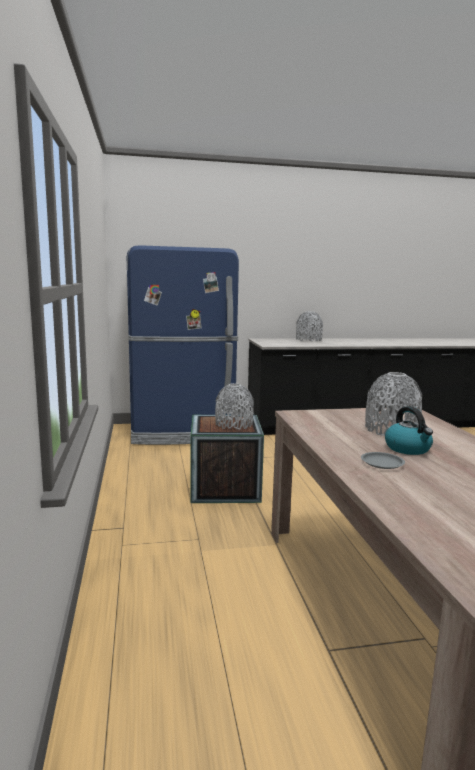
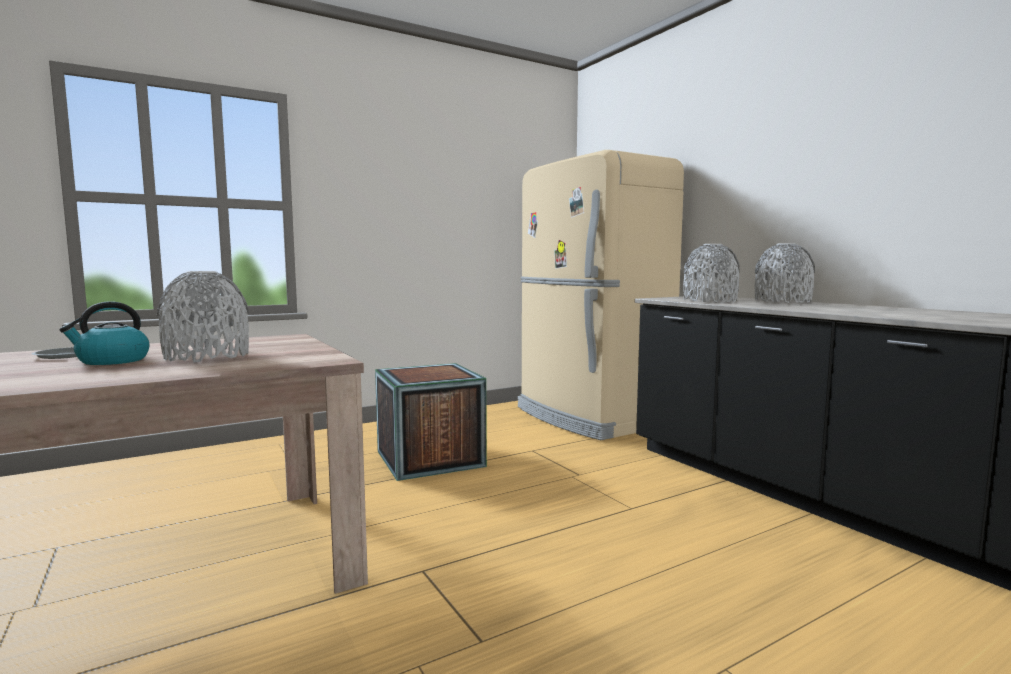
camera: 70 degrees right, 5 degrees down
blue fridge [127,245,239,445] -> beige fridge [518,150,684,440]
grey vase [215,383,254,430] -> grey vase moved to [683,244,740,303]

